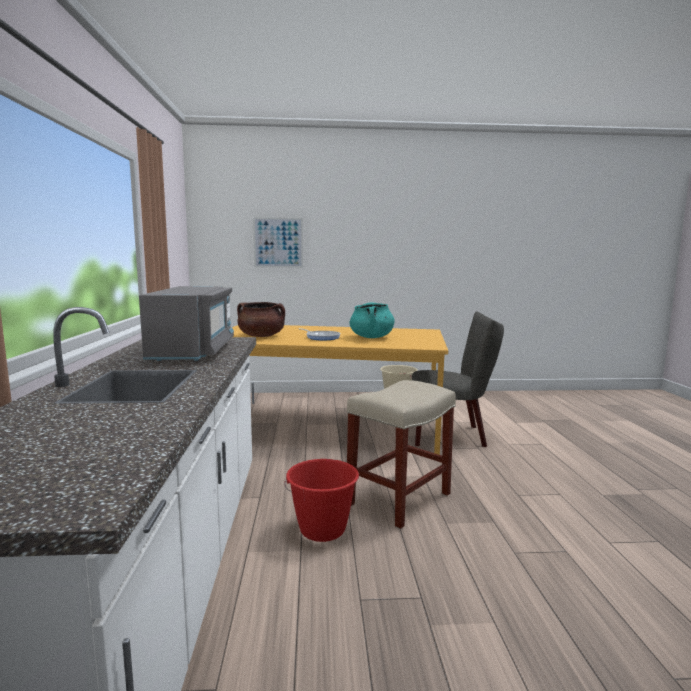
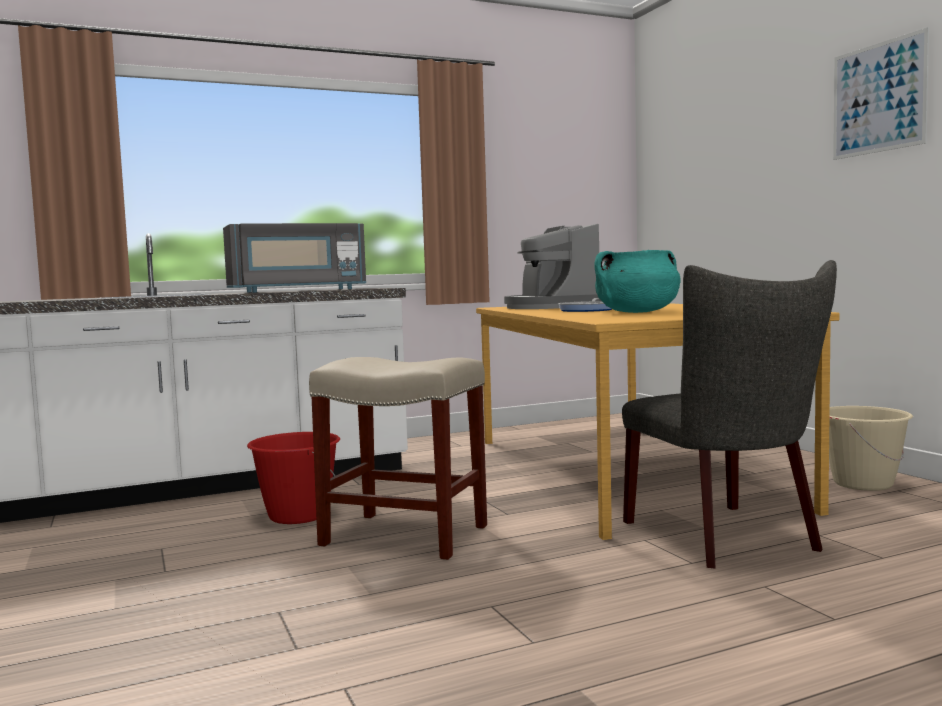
camera: 70 degrees right, 5 degrees down
brown cooking pot [237,302,285,337] -> coffee machine [504,224,601,309]
picture [253,217,303,268] -> picture moved to [833,27,929,160]

